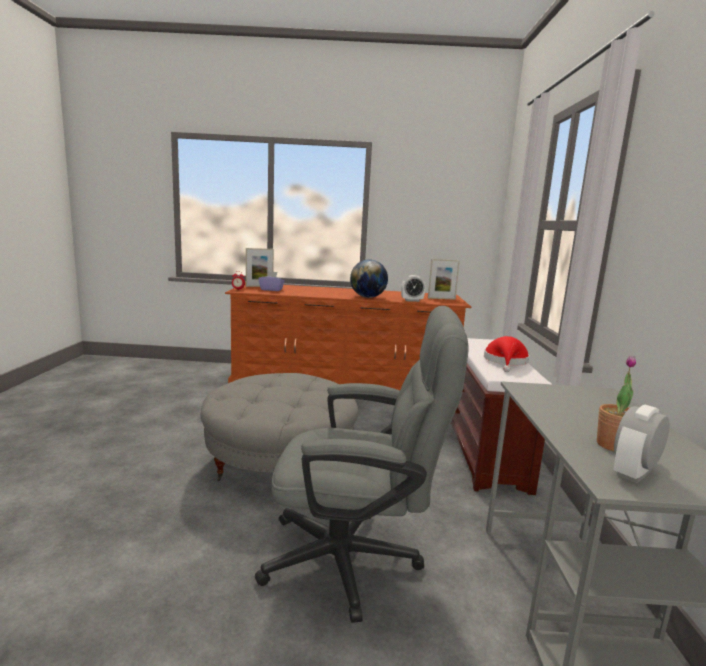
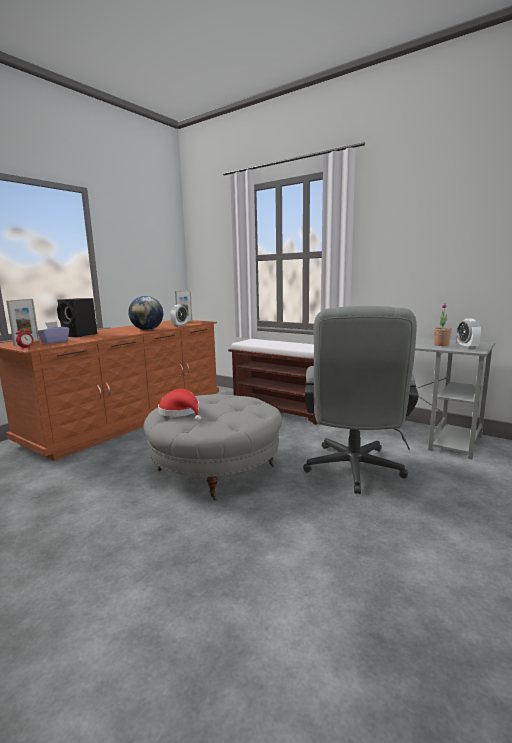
camera: 55 degrees left, 0 degrees up
grey office chair [255,306,469,623] -> grey office chair turned 150 degrees clockwise [303,306,419,494]
red hat [484,336,529,372] -> red hat moved to [158,389,201,422]
none -> black speaker [57,298,97,337]

